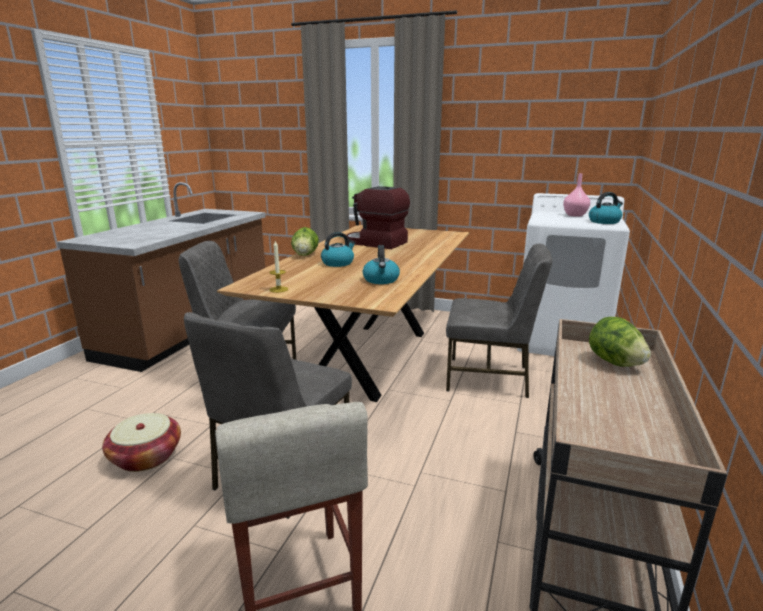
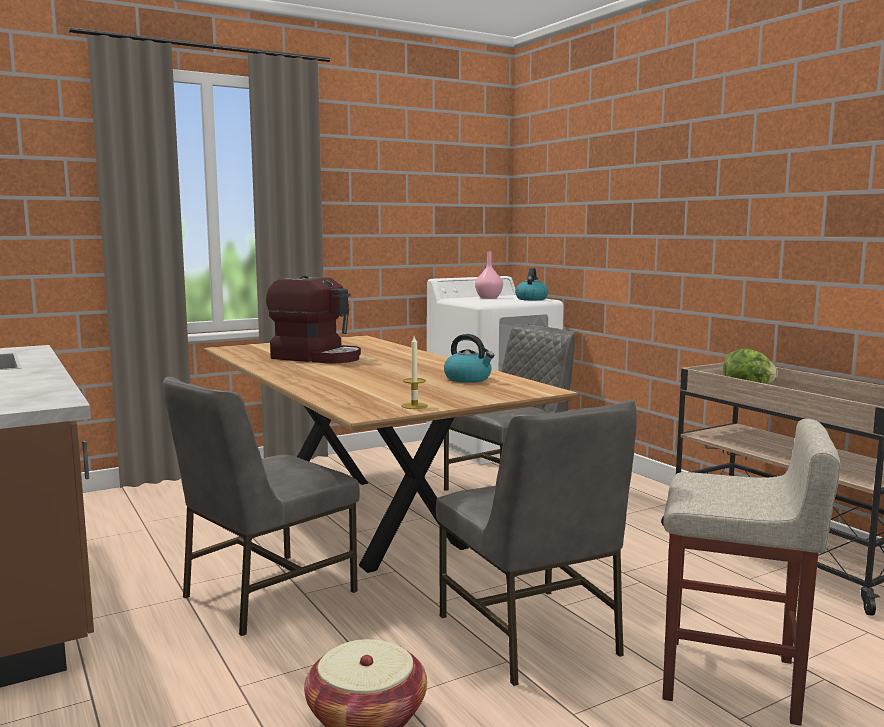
camera: 50 degrees left, 10 degrees down
lettuce [291,227,319,256] -> none
kettle [321,232,356,267] -> none
coffee machine [347,186,410,249] -> coffee machine turned 135 degrees counterclockwise [266,276,361,364]

